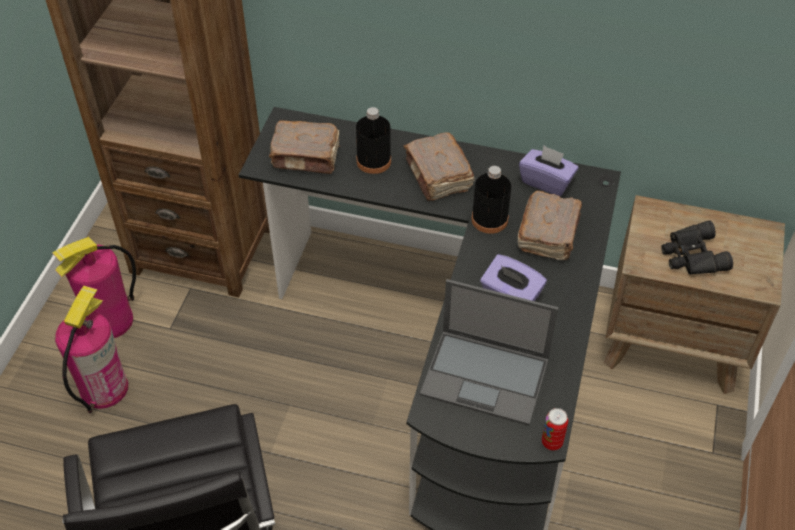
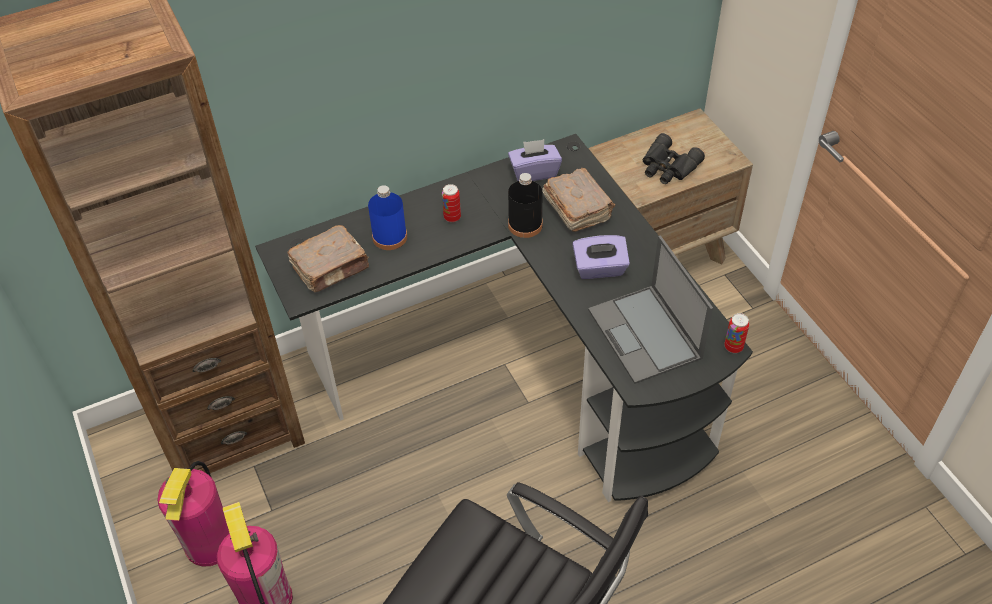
camera: 40 degrees left, 0 degrees up
black bottle [356,107,391,174] -> blue bottle [368,185,407,250]
brown book [404,132,475,201] -> can [442,184,461,222]
laptop [420,279,558,425] -> laptop turned 90 degrees clockwise [588,235,713,384]

